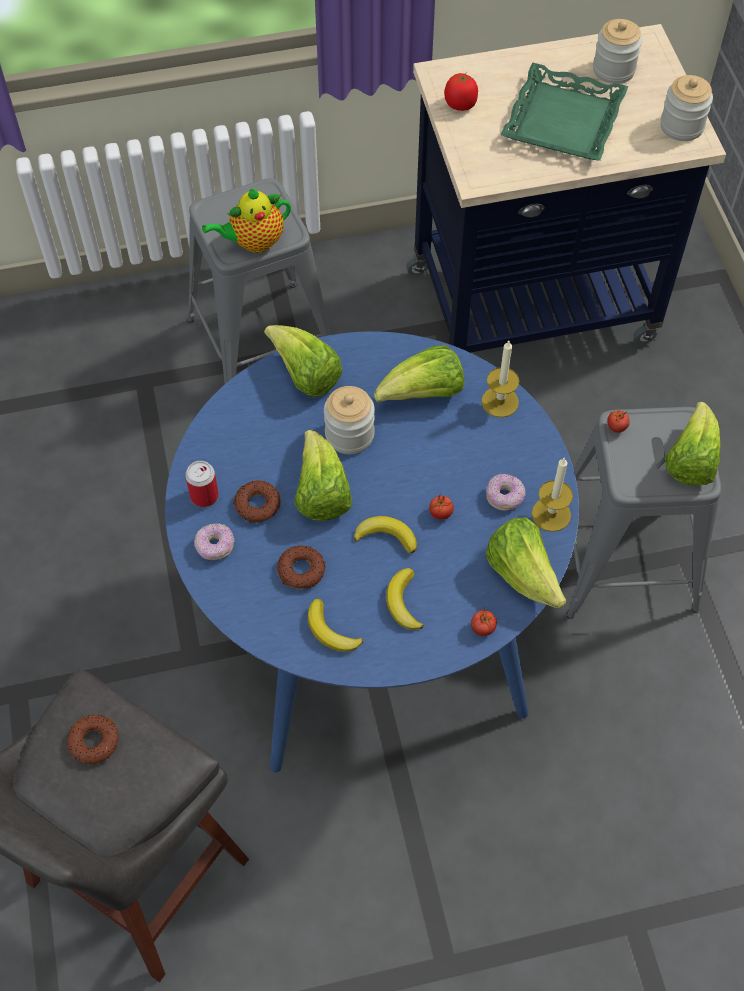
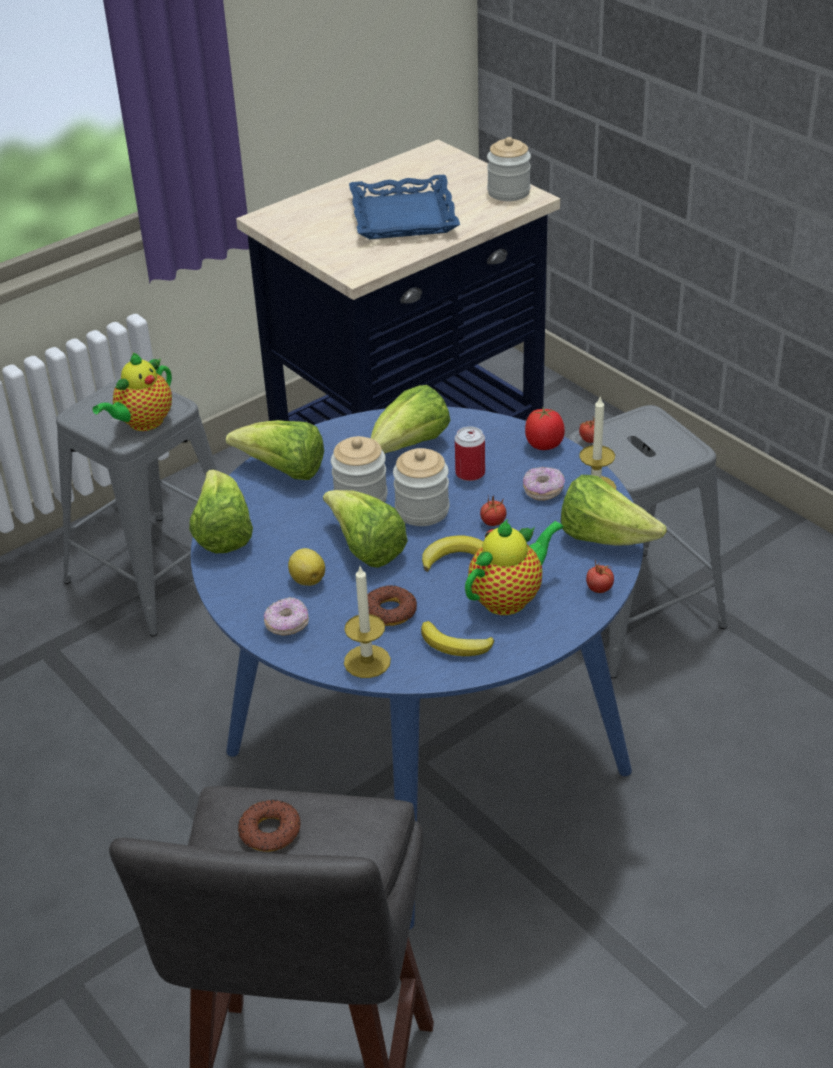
camera: 25 degrees left, 20 degrees down
can [185,461,219,507] -> can moved to [455,426,485,481]
donut [233,480,281,523] -> lemon [288,548,325,586]
banana [386,568,424,630] -> teapot [465,519,564,615]
tomato [444,73,478,111] -> tomato moved to [525,406,565,450]
candle [481,341,519,418] -> candle moved to [344,566,391,678]
green tray [501,62,628,161] -> blue tray [349,175,460,239]
jar [593,19,642,84] -> jar moved to [393,448,449,526]
lettuce [665,402,721,486] -> lettuce moved to [189,469,253,553]

